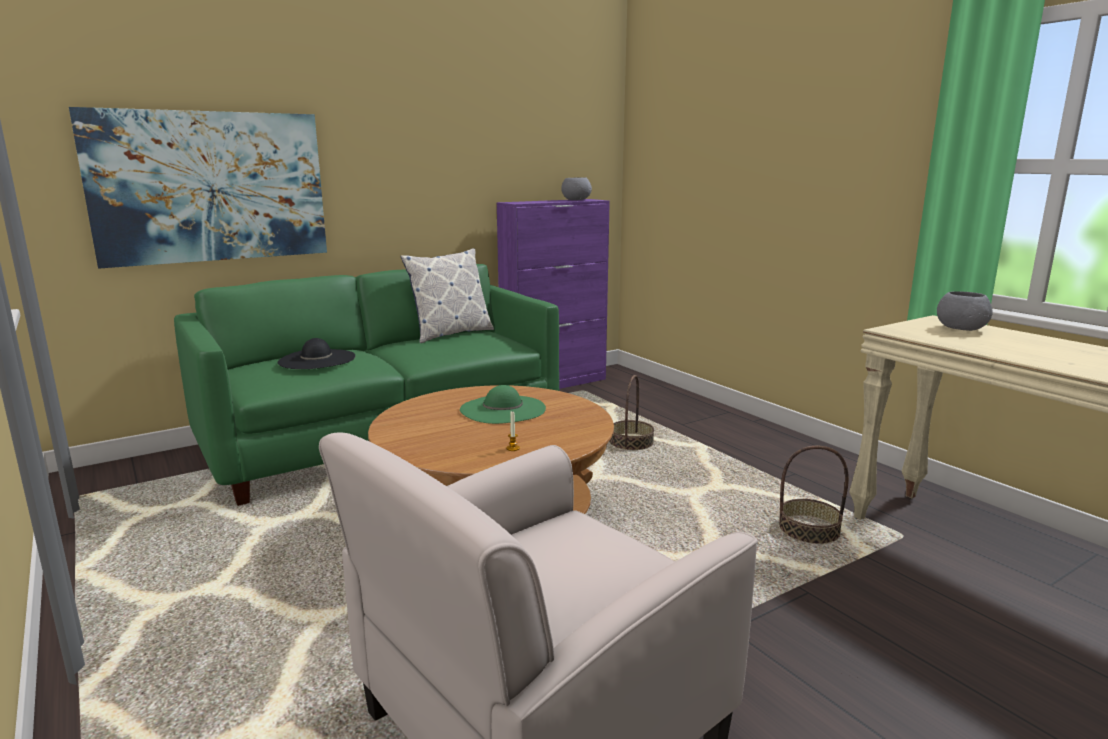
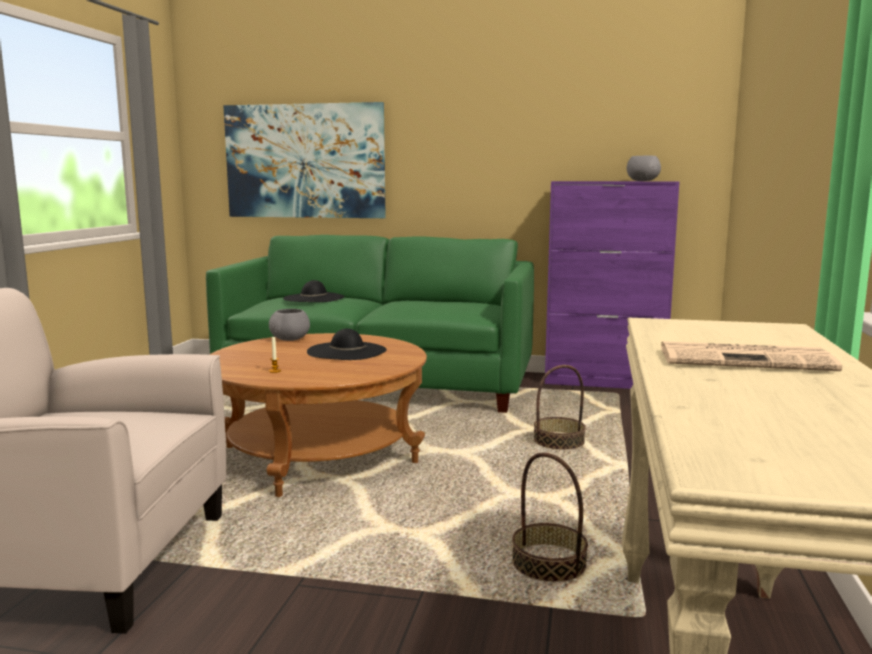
camera: 45 degrees right, 5 degrees down
pillow [400,248,494,343] -> none
green hat [460,385,546,424] -> black hat [307,328,386,360]
grey bowl [937,291,992,331] -> grey bowl moved to [269,309,310,341]
none -> newspaper [661,341,842,371]

